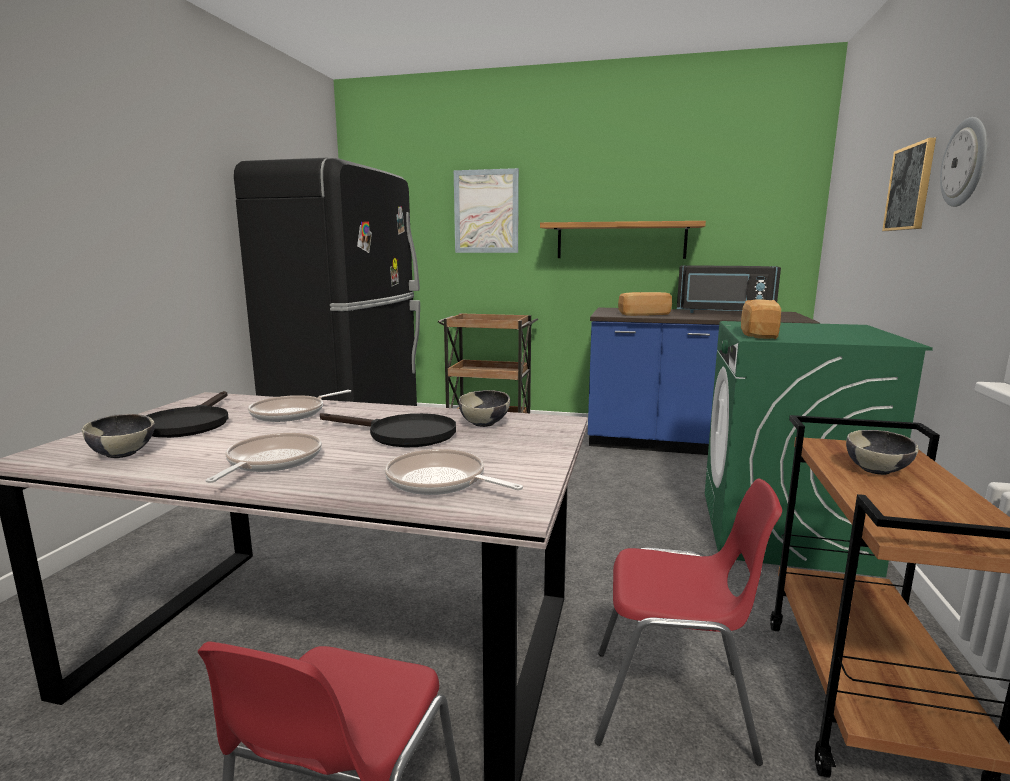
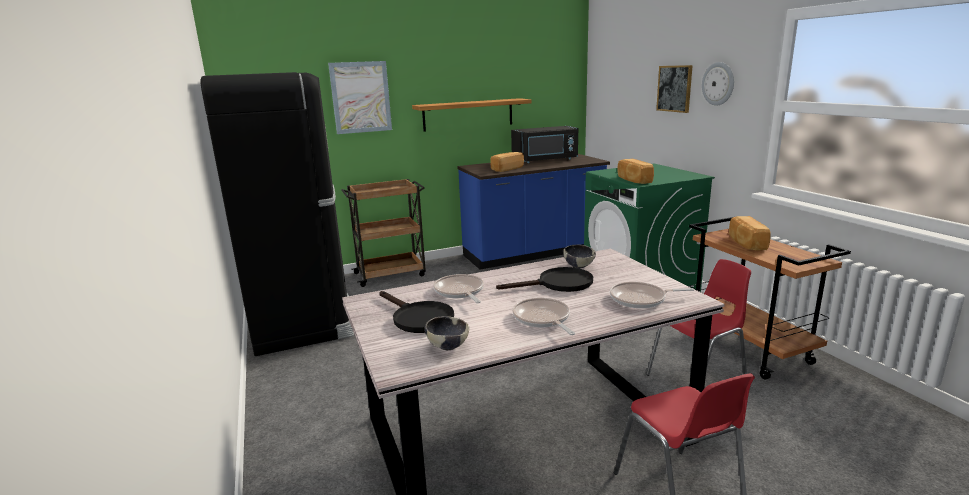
camera: 35 degrees left, 5 degrees up
frying pan [248,390,351,422] -> frying pan turned 150 degrees clockwise [433,274,484,303]
bowl [846,430,919,475] -> bread [729,216,771,251]

